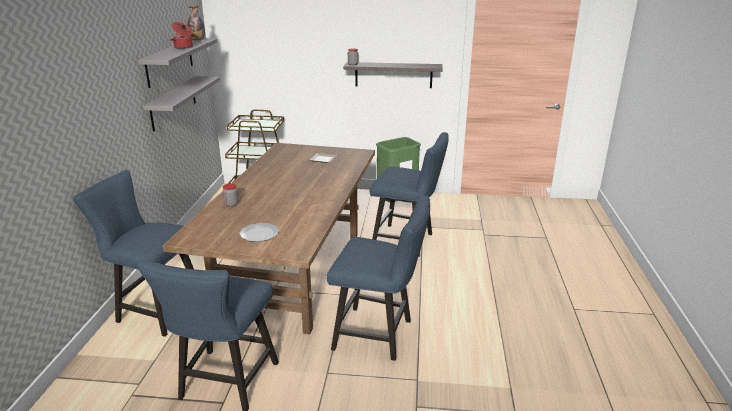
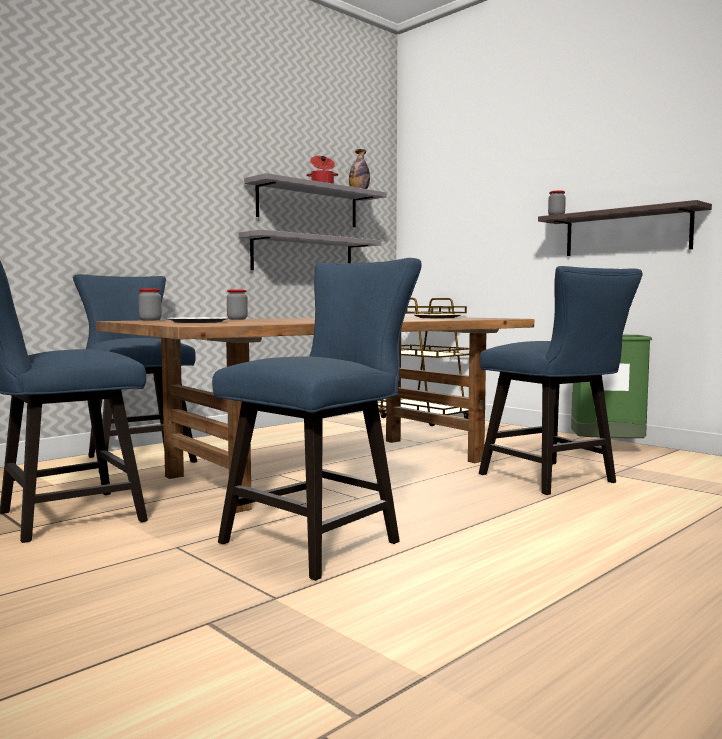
camera: 40 degrees right, 20 degrees down
blue chair [327,195,430,361] -> blue chair turned 105 degrees counterclockwise [212,258,422,581]
none -> jar [138,289,162,321]

